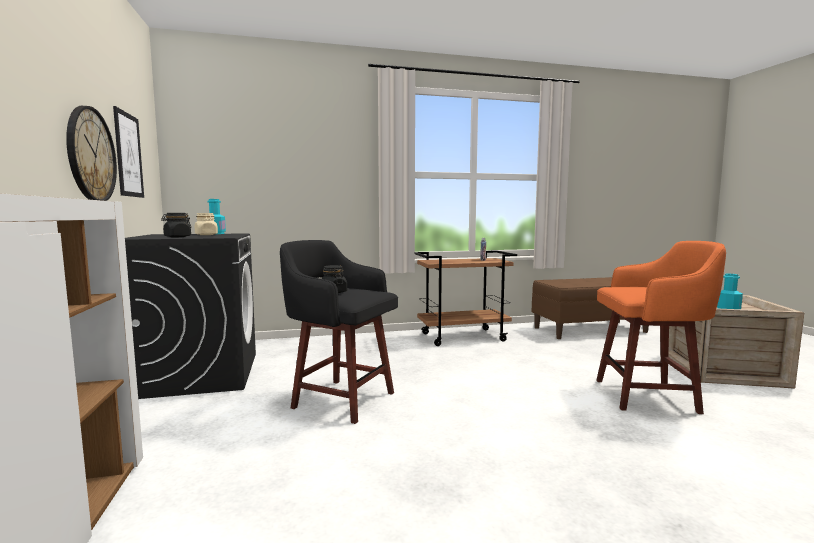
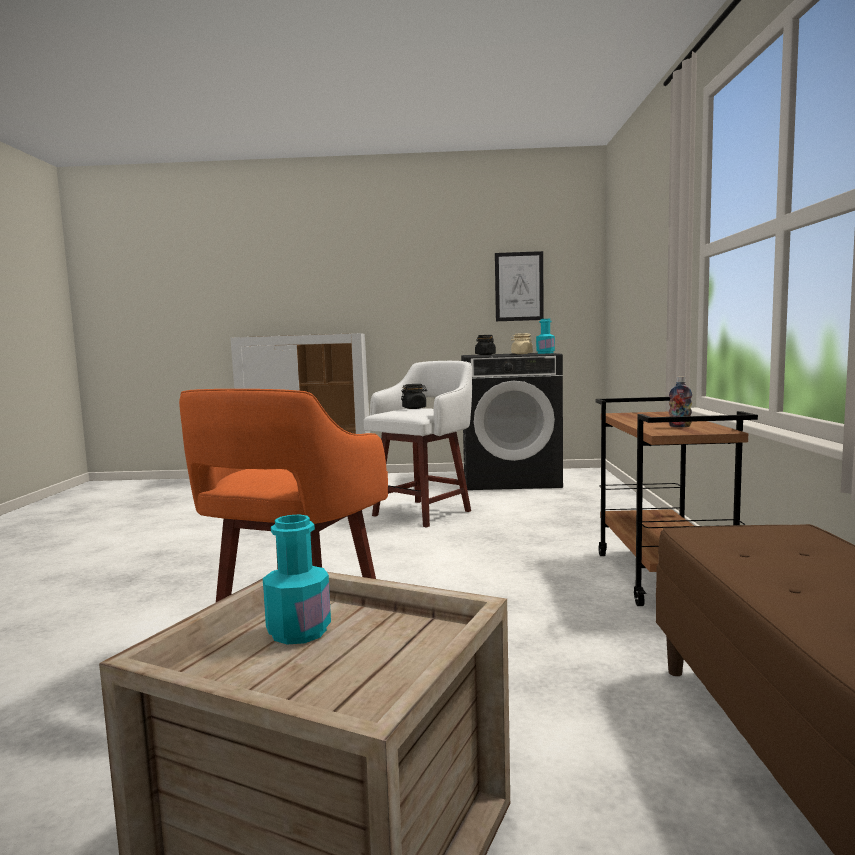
camera: 105 degrees right, 0 degrees up
wall clock [66,106,117,201] -> none
black stool [280,240,398,424] -> white stool [364,361,472,528]

